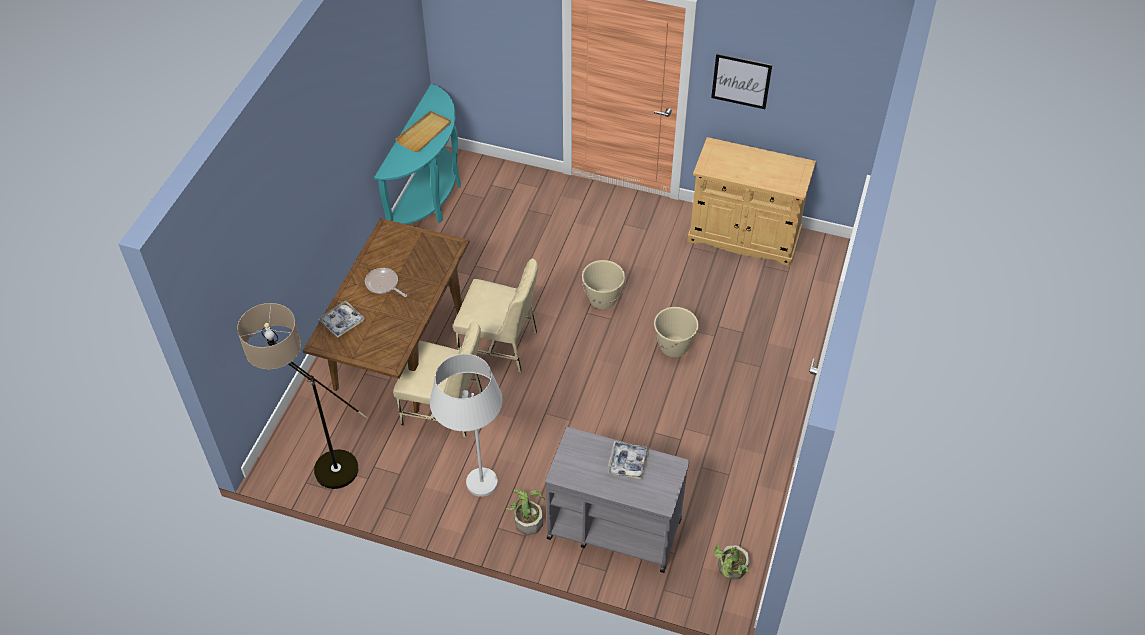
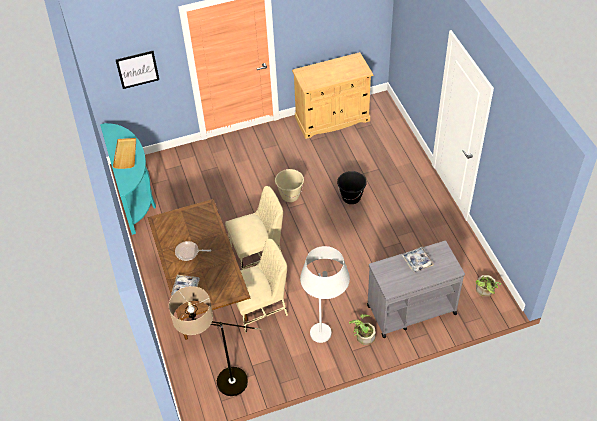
camera: 35 degrees left, 0 degrees up
beige bucket [654,307,699,357] -> black bucket [337,171,367,204]
picture [711,53,772,109] -> picture moved to [116,51,159,89]

